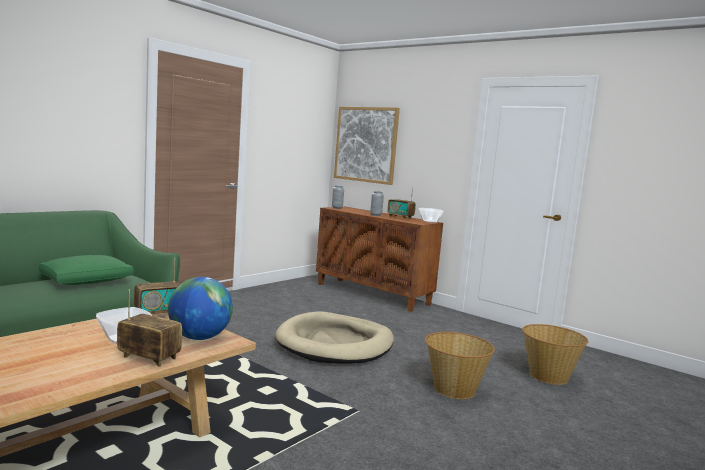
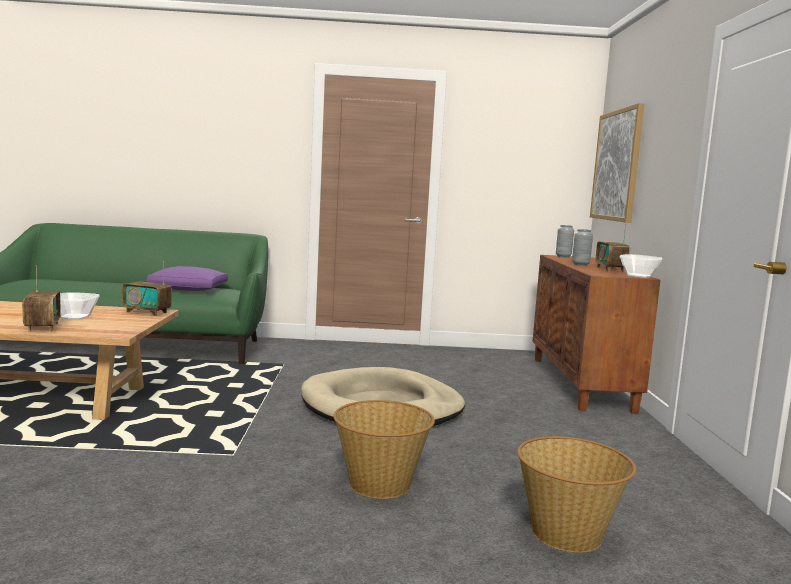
camera: 50 degrees right, 0 degrees up
green pillow [39,255,134,285] -> purple pillow [147,266,228,291]
globe [168,277,233,340] -> none

